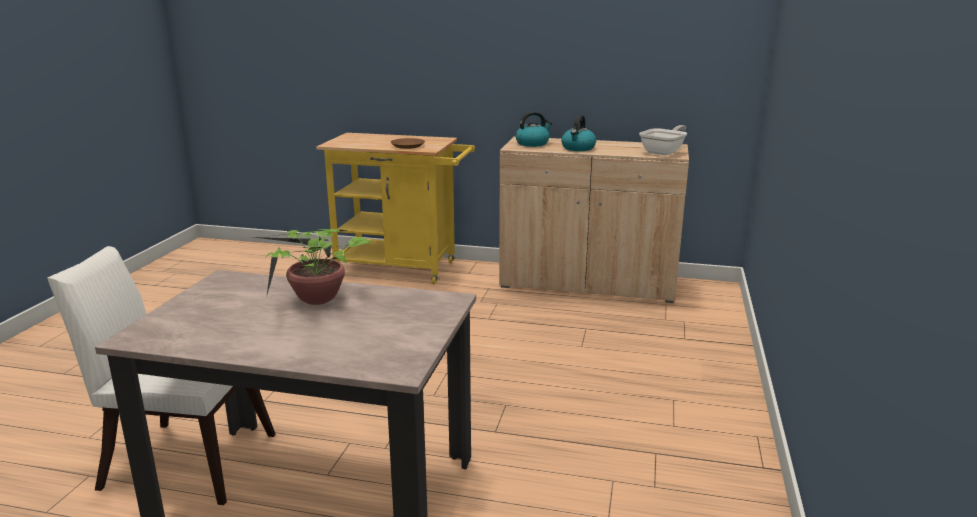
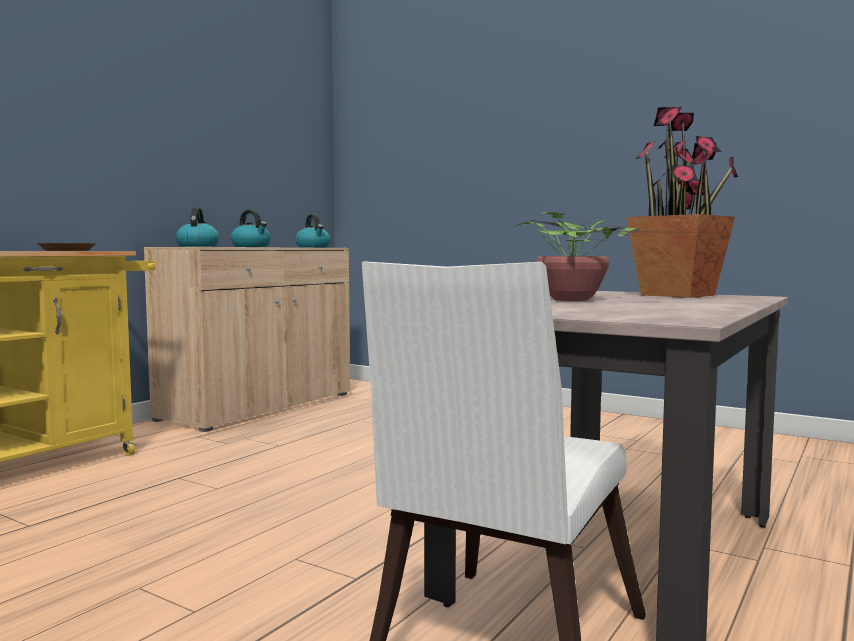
camera: 70 degrees left, 15 degrees down
frying pan [639,125,687,155] -> kettle [295,214,330,248]
none -> potted plant [626,106,738,298]

